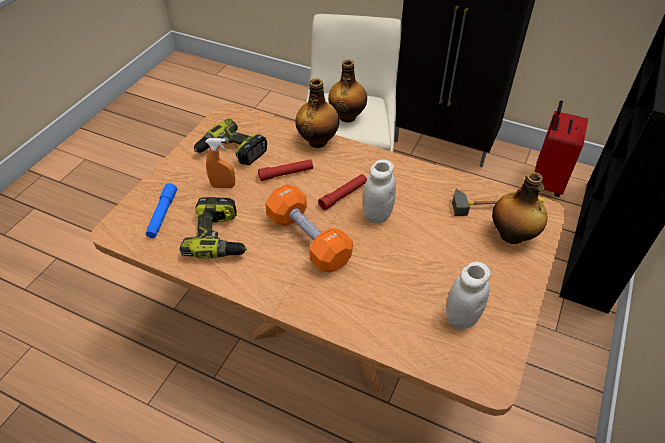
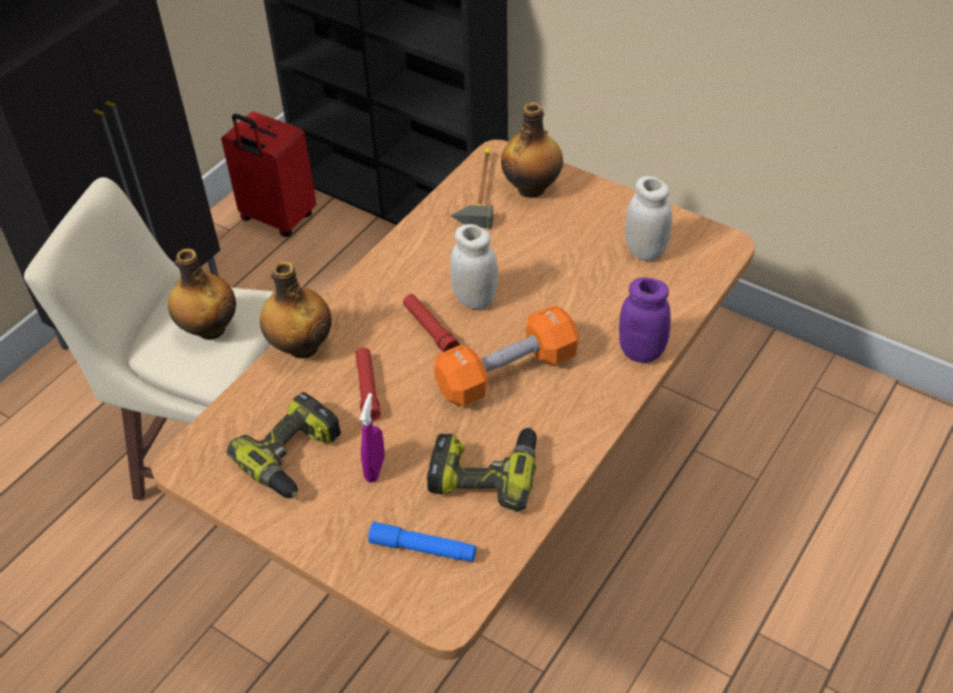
camera: 80 degrees left, 0 degrees up
orange spray bottle [206,138,235,188] -> purple spray bottle [360,393,385,483]
none -> purple jar [619,277,671,363]

